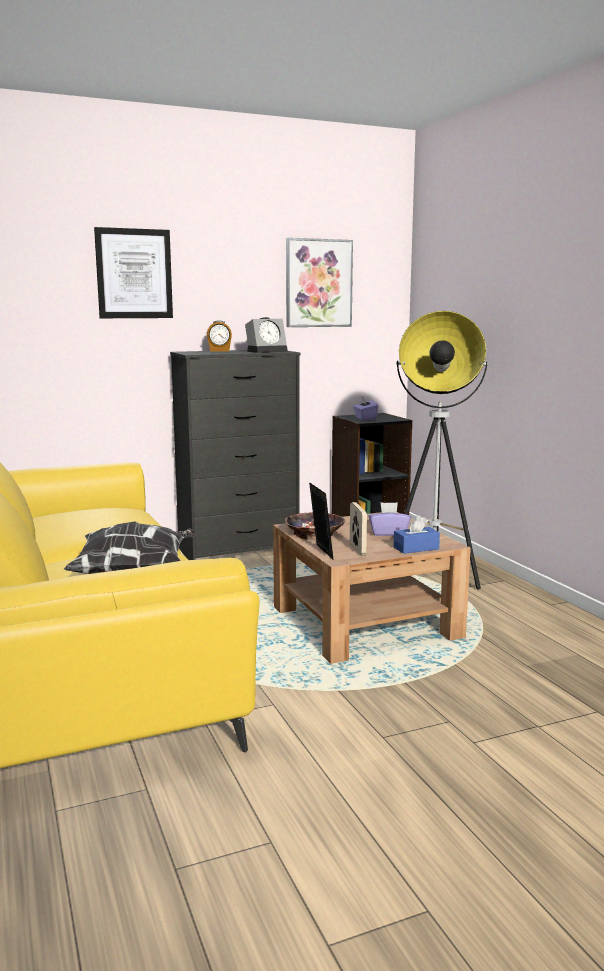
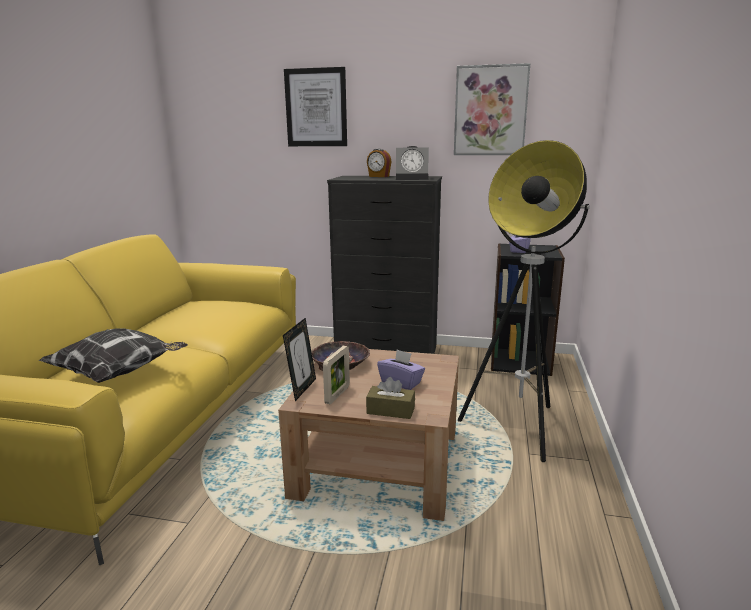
camera: 35 degrees right, 5 degrees up
blue tissue box [394,515,440,554] -> brown tissue box [366,377,415,419]

